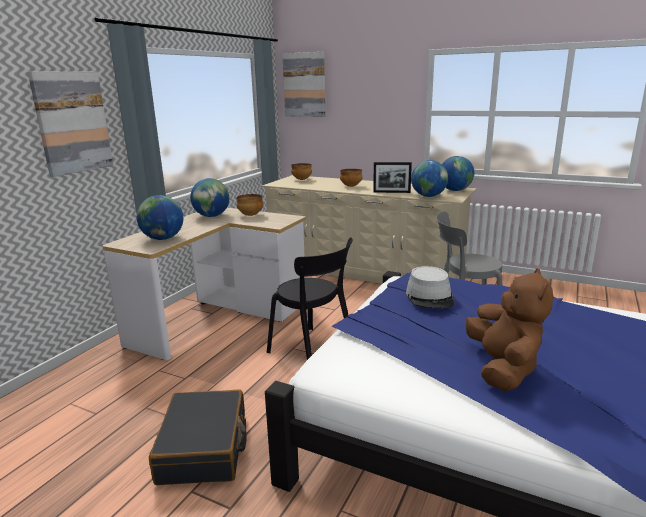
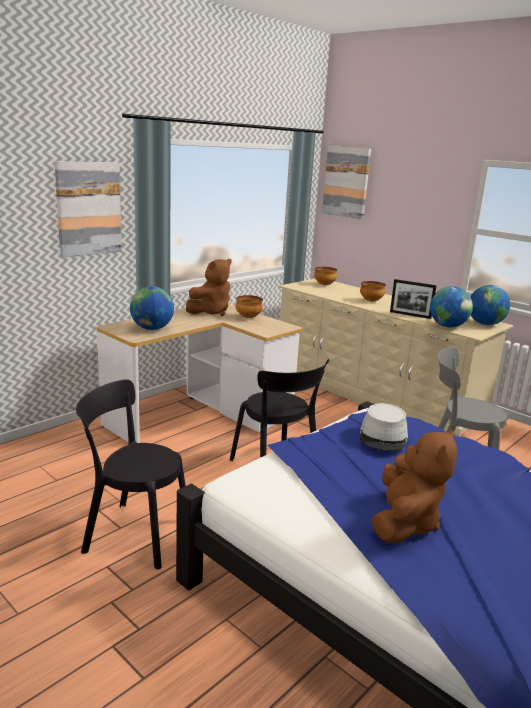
camera: 15 degrees right, 0 degrees up
black suitcase [149,389,247,485] -> black chair [76,379,186,570]
globe [190,178,229,217] -> brown plush toy [186,259,232,316]

